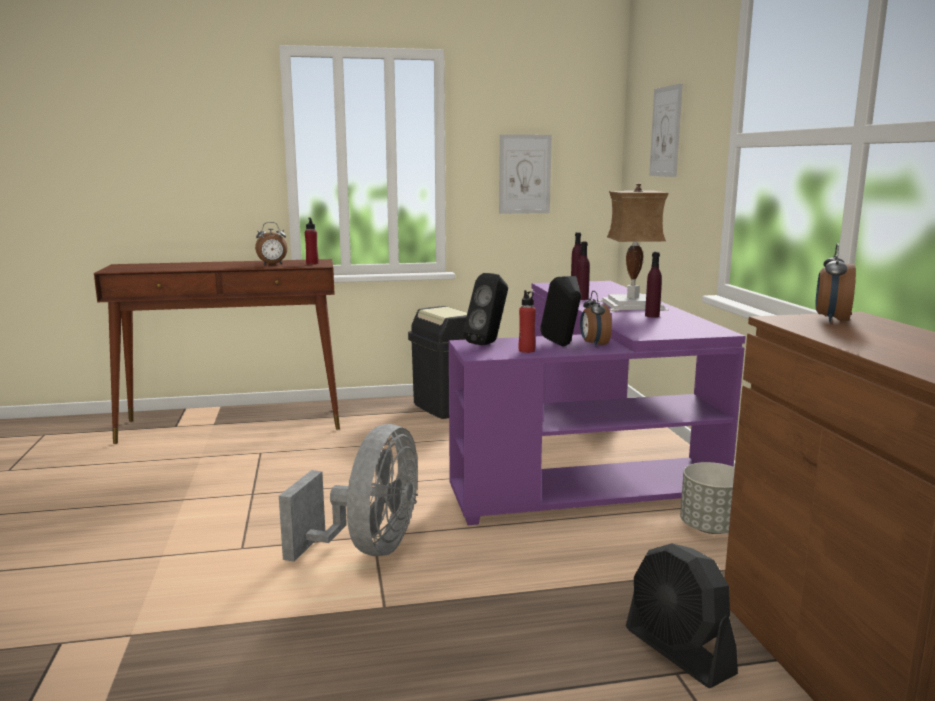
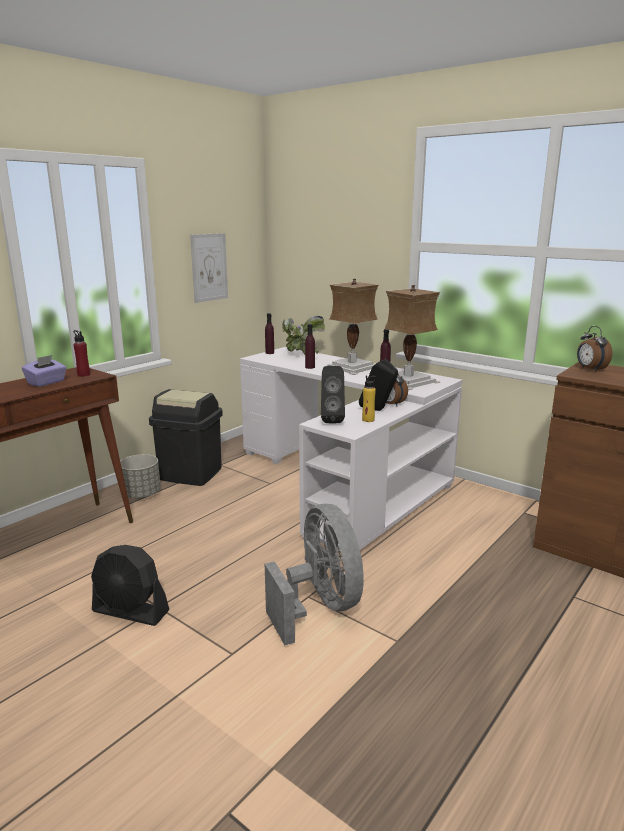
camera: 40 degrees left, 5 degrees up
alarm clock [255,222,287,265] -> purple tissue box [22,355,66,387]
purple desk [449,281,746,525] -> white desk [240,347,463,551]
red bottle [519,290,536,353] -> yellow bottle [362,375,376,422]
black fan [626,543,738,688] -> black fan moved to [91,545,169,626]
picture [649,83,683,177] -> none
grey planter [680,462,735,534] -> grey planter moved to [120,454,161,498]
none -> potted plant [282,316,325,355]
none -> table lamp [384,285,440,390]

